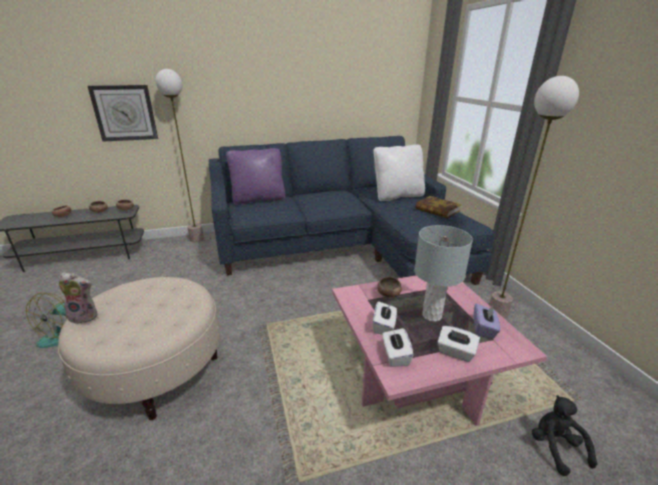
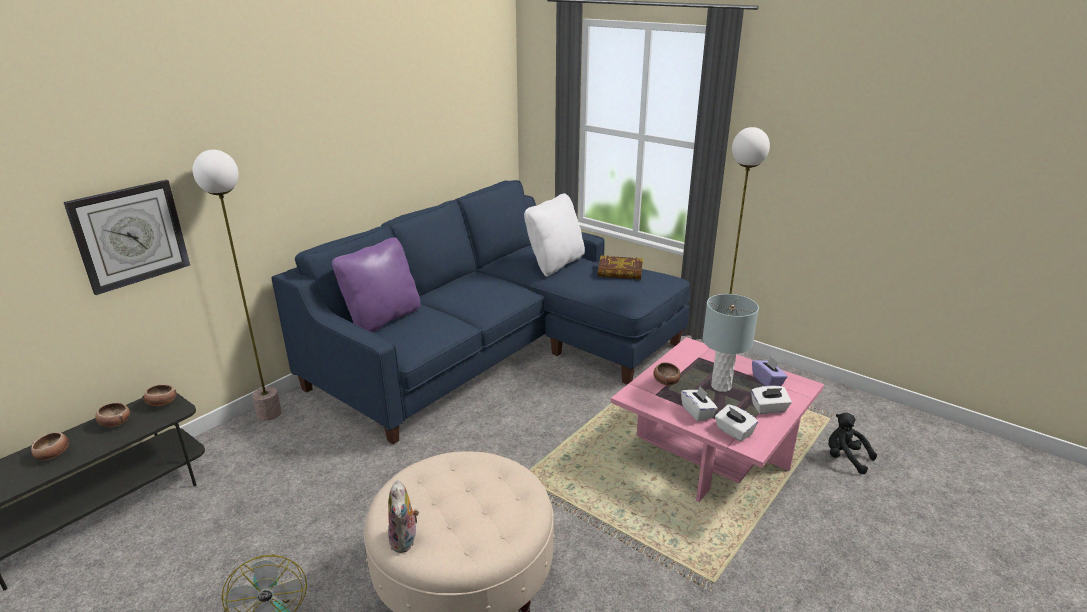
camera: 35 degrees left, 0 degrees up
plush toy [59,273,97,324] -> plush toy turned 120 degrees clockwise [388,480,419,553]

